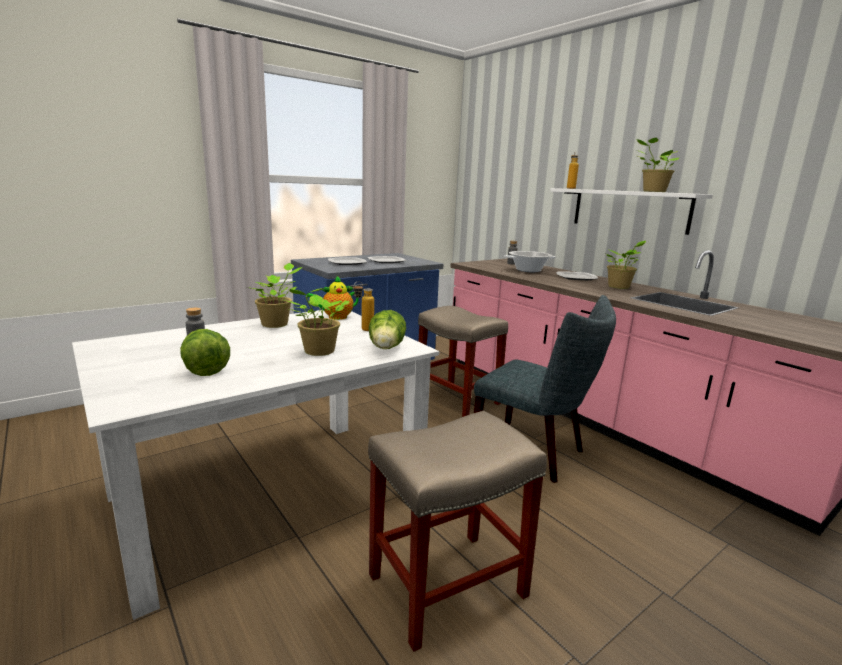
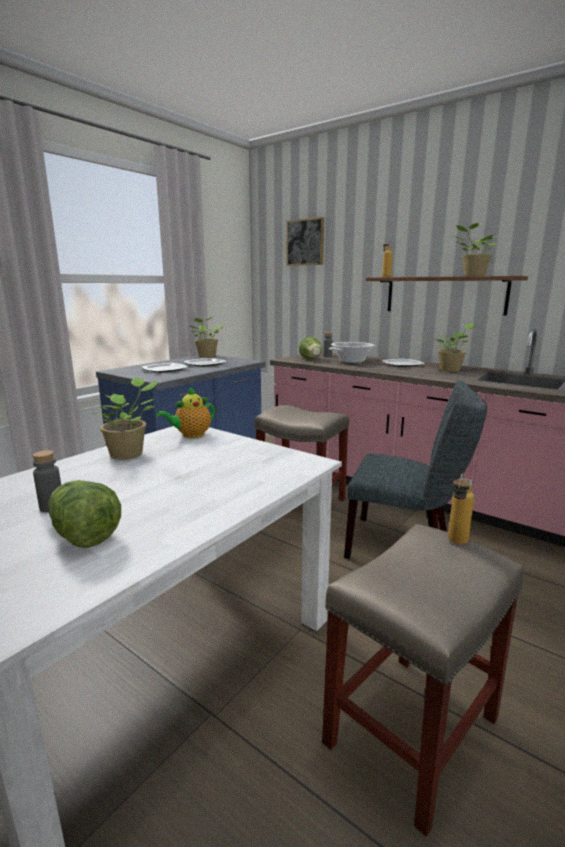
camera: 15 degrees left, 0 degrees up
potted plant [285,288,349,356] -> potted plant moved to [190,317,223,358]
bottle [353,281,374,331] -> bottle moved to [448,473,474,544]
lettuce [369,310,406,349] -> lettuce moved to [299,337,322,359]
white shelf [550,188,713,235] -> brown shelf [366,276,528,316]
none -> picture [287,217,324,266]

